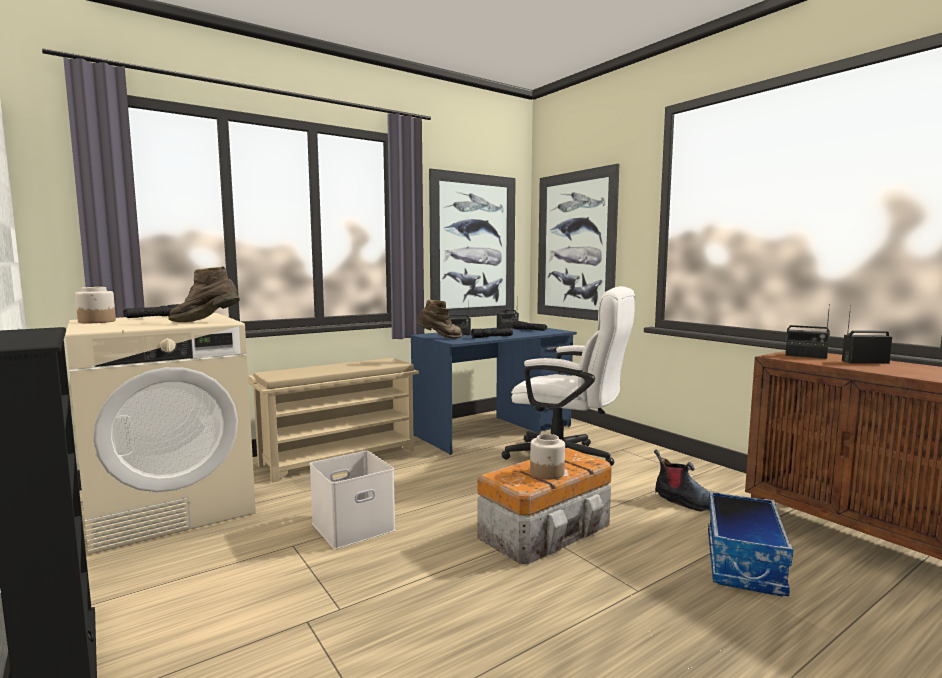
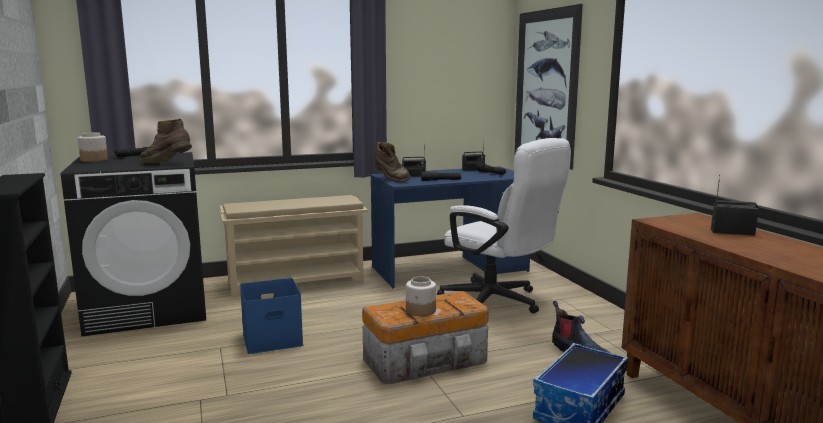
camera: 15 degrees right, 5 degrees up
beige washing machine [66,313,256,555] -> black washing machine [61,152,206,337]
white storage box [310,451,396,549] -> blue storage box [240,278,303,354]
brown boot [416,300,462,339] -> brown boot turned 45 degrees clockwise [375,142,411,182]
picture [429,168,516,318] -> none
radio [785,304,830,359] -> none

